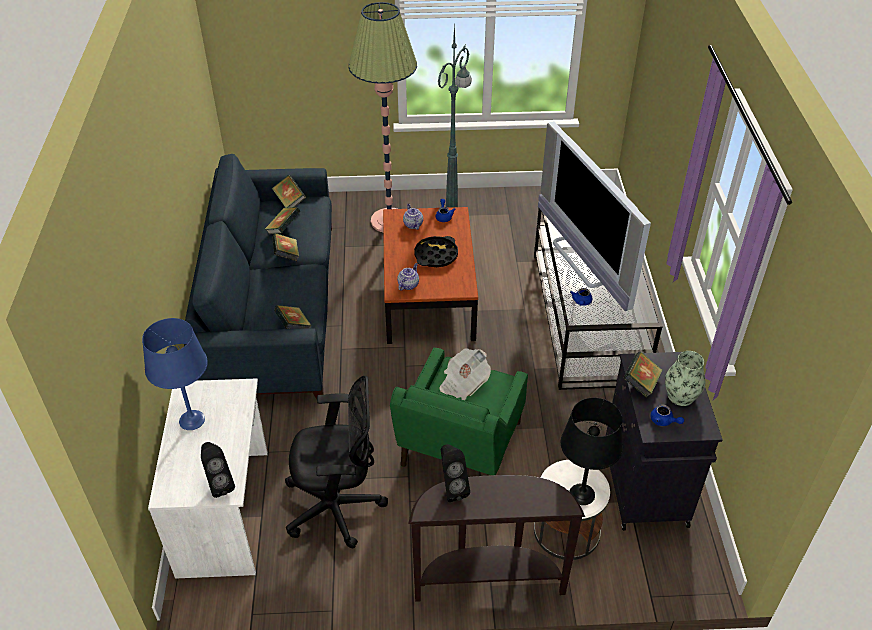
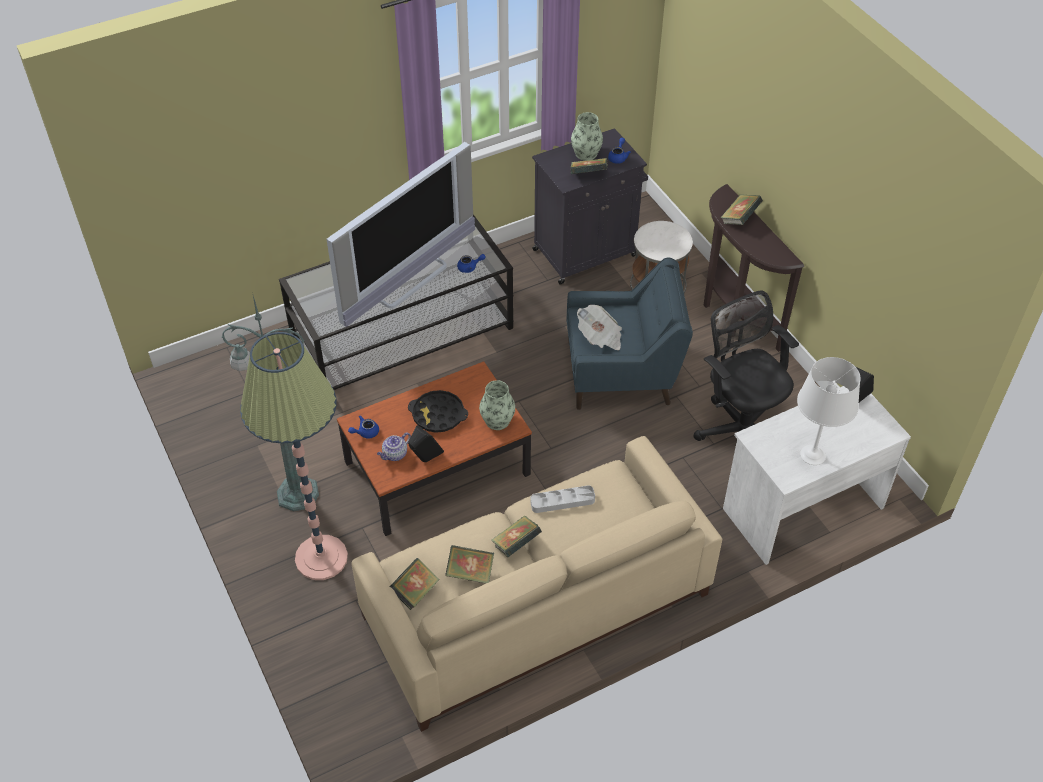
camera: 115 degrees left, 5 degrees up
blue table lamp [142,318,208,430] -> white table lamp [797,357,861,465]
blue sofa [184,154,332,399] -> beige sofa [351,436,722,732]
book [274,305,311,329] -> book moved to [721,194,763,225]
green armchair [390,347,528,476] -> blue armchair [566,258,693,410]
teapot [397,263,419,291] -> vase [479,380,515,430]
black speaker [441,444,470,502] -> black speaker moved to [408,425,444,462]
black table lamp [561,398,623,505] -> none
none -> grey tray [530,485,595,513]

